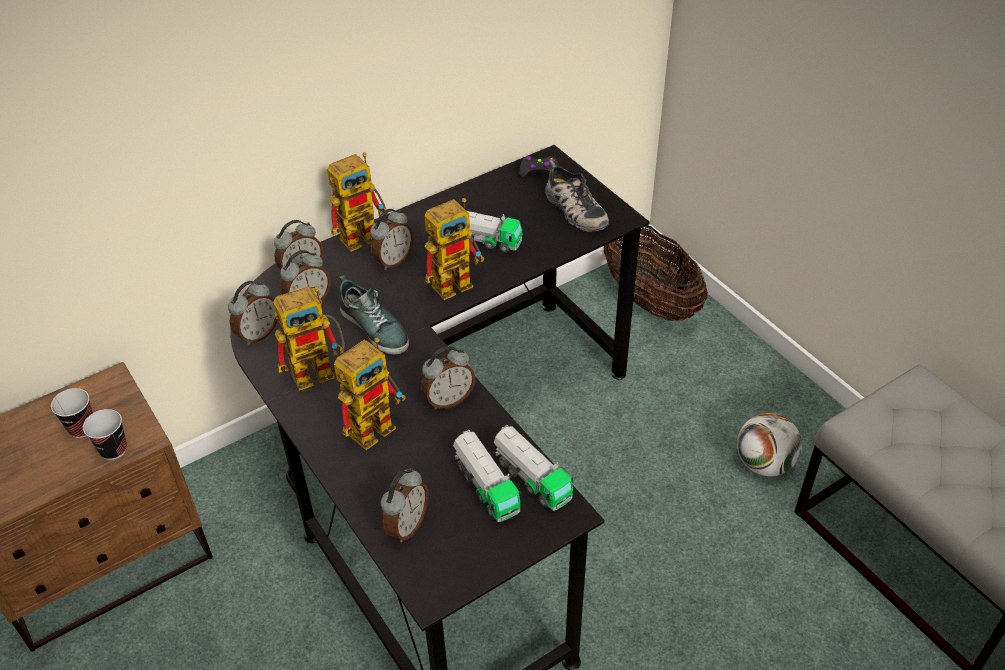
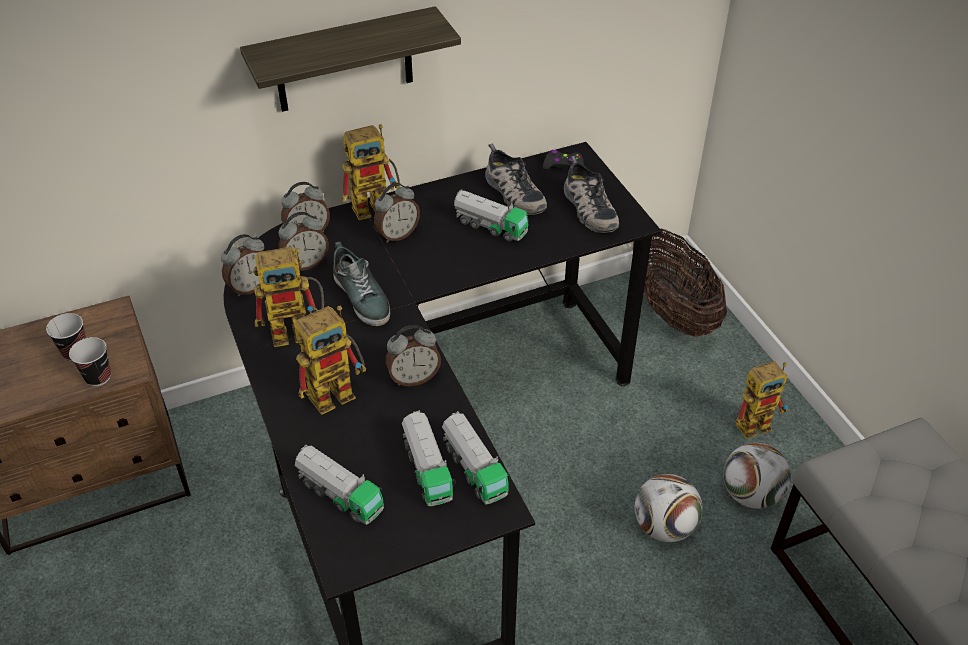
camera: 10 degrees right, 0 degrees up
alarm clock [381,468,429,543] -> toy truck [295,445,384,525]
toy robot [424,198,484,300] -> toy robot moved to [735,361,789,439]
none -> shelf [240,6,461,112]
none -> shoe [485,143,547,215]
none -> football [635,474,703,542]

